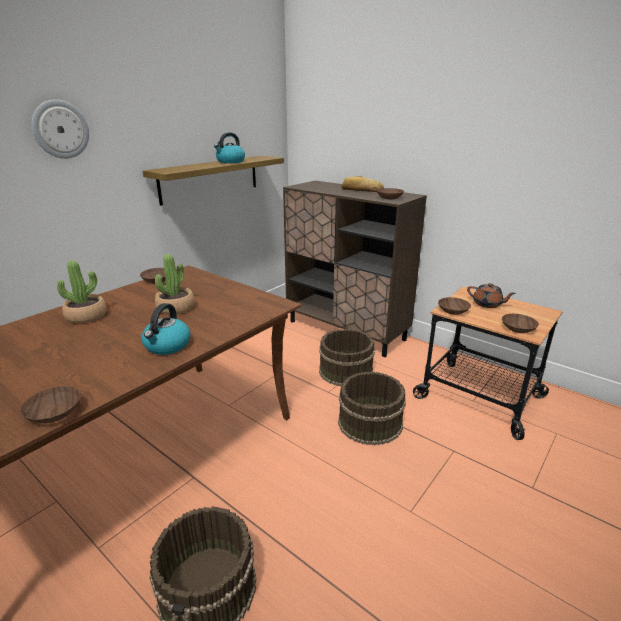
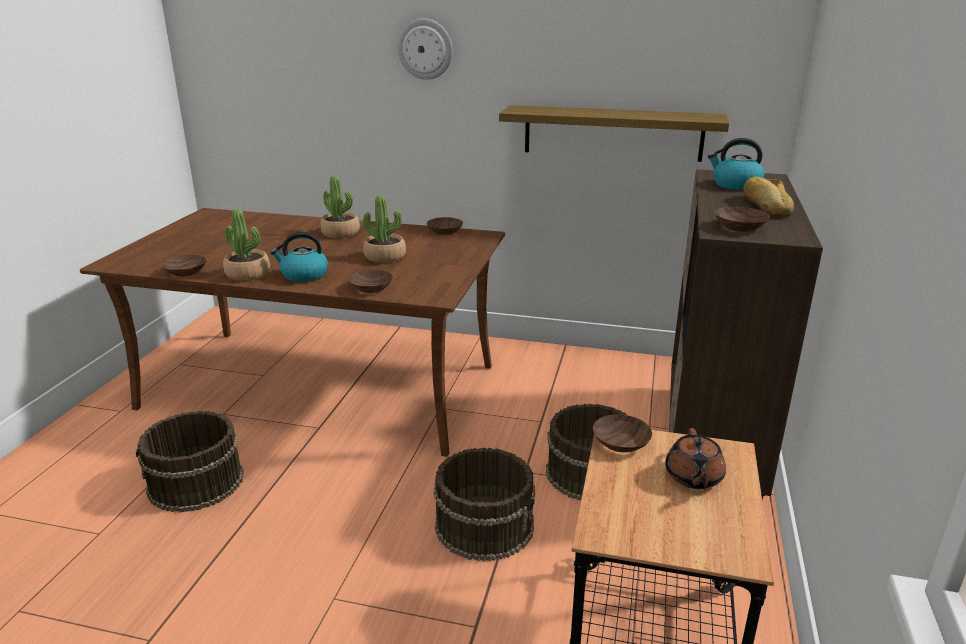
camera: 65 degrees right, 0 degrees up
kettle [214,132,245,163] -> kettle moved to [708,138,765,190]
brown bowl [502,314,539,333] -> brown bowl moved to [348,270,393,293]
none -> potted plant [223,209,270,281]

